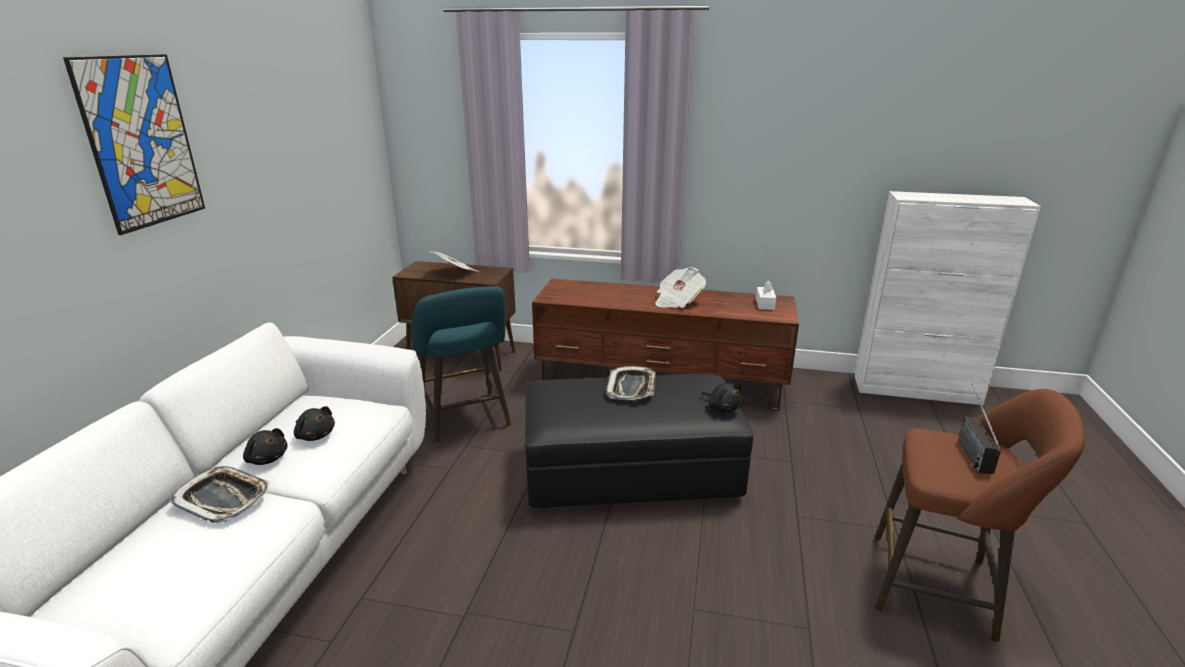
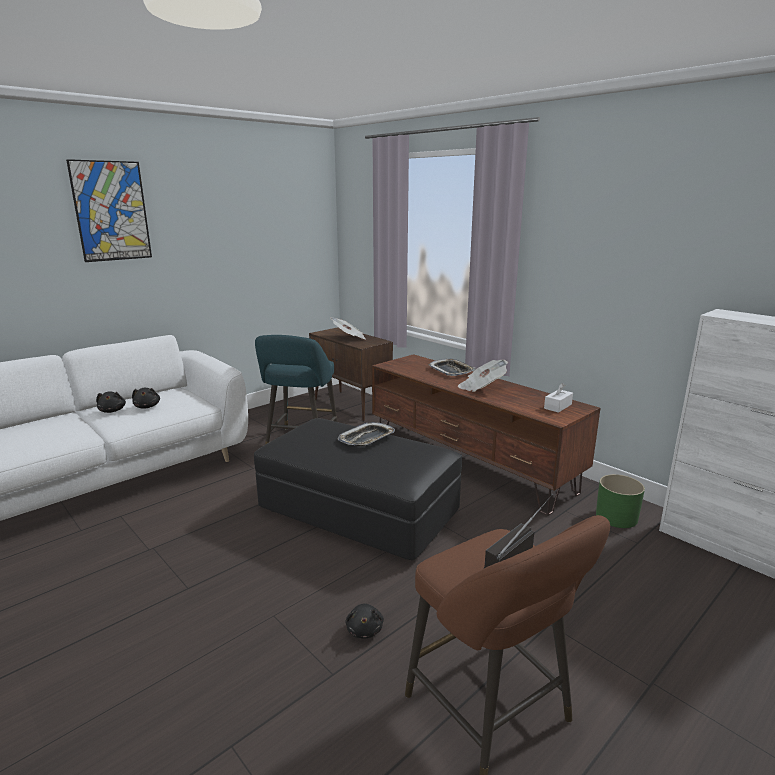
camera: 35 degrees right, 5 degrees down
tray [169,466,270,523] -> tray moved to [429,359,475,376]
black plush toy [702,383,742,412] -> black plush toy moved to [345,603,384,639]
none -> green planter [596,474,645,528]

